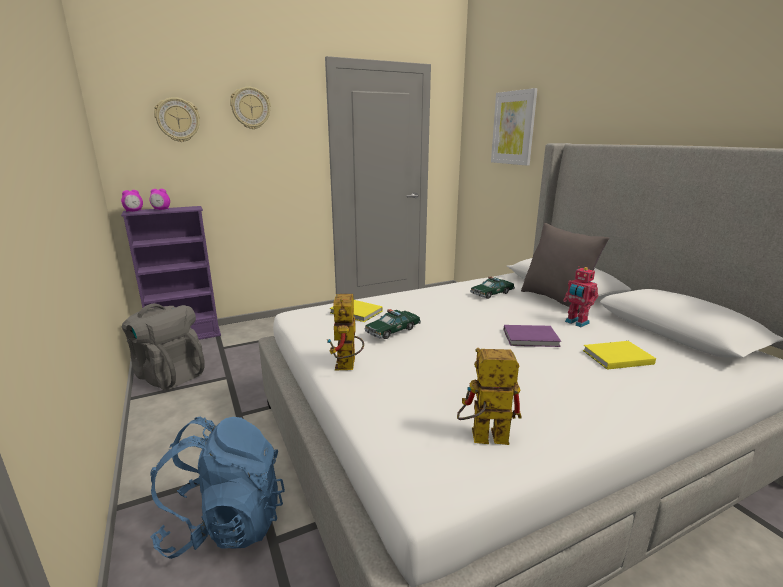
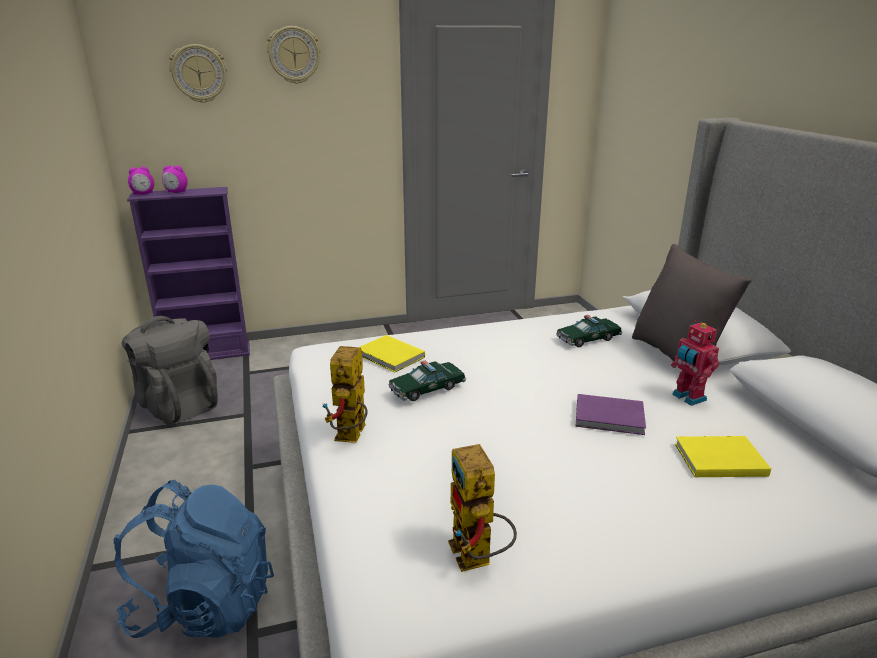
camera: 10 degrees right, 5 degrees up
toy robot [457,348,522,445] -> toy robot turned 120 degrees counterclockwise [448,444,517,572]
picture [491,88,538,166] -> none

